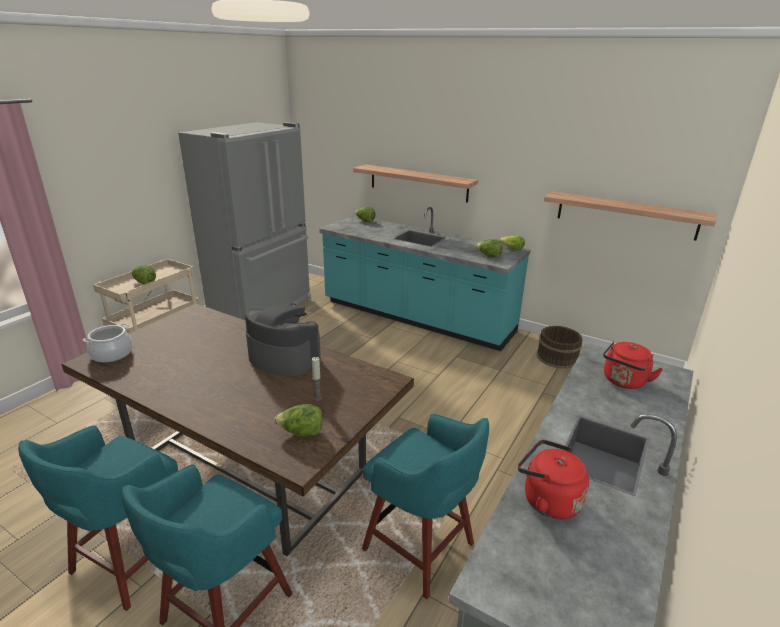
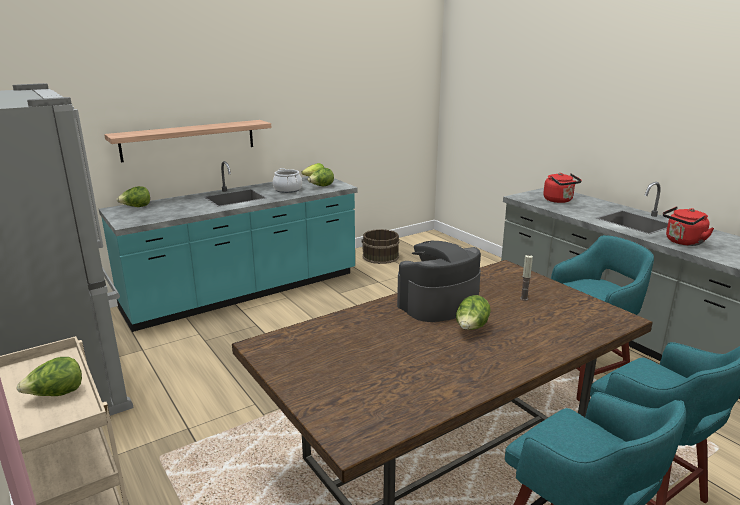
camera: 65 degrees left, 5 degrees down
cooking pot [83,323,132,363] -> cooking pot moved to [273,168,302,193]
lettuce [274,404,323,436] -> lettuce moved to [456,295,491,330]
shelf [544,191,717,241] -> none

